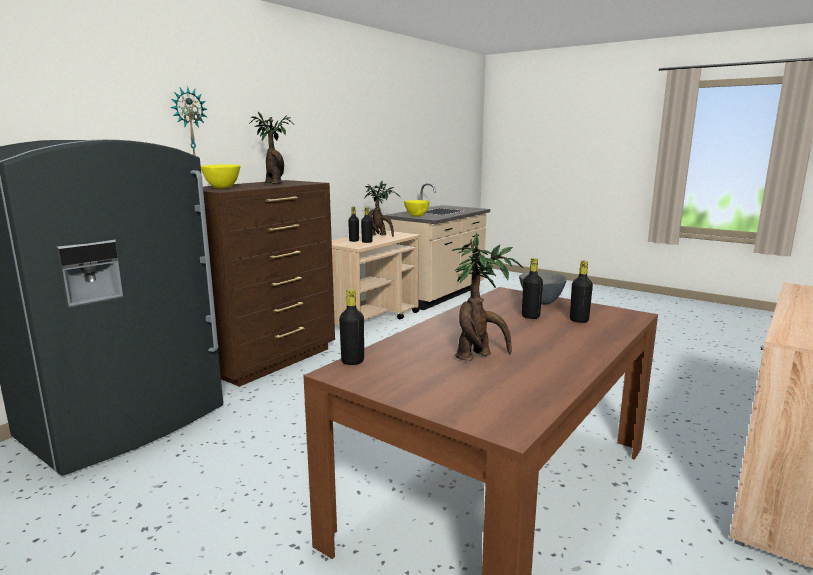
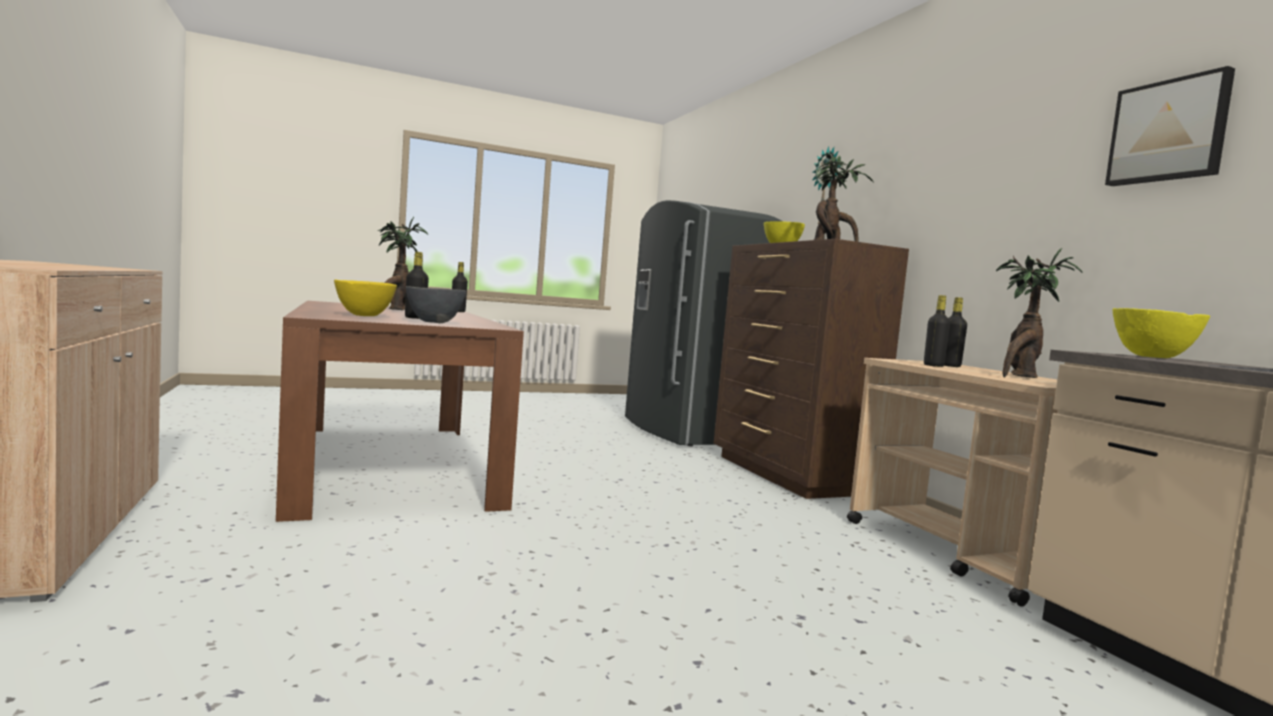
camera: 120 degrees right, 10 degrees down
black bottle [570,261,593,323] -> yellow bowl [334,280,397,316]
none -> picture [1105,66,1235,186]

